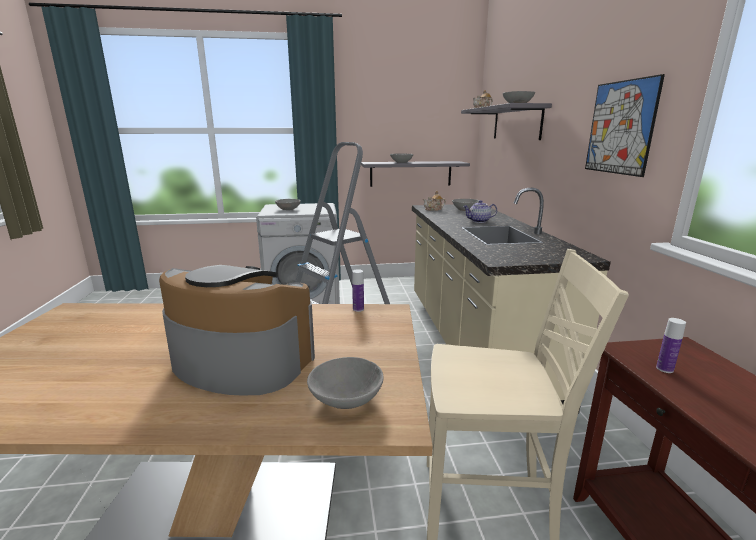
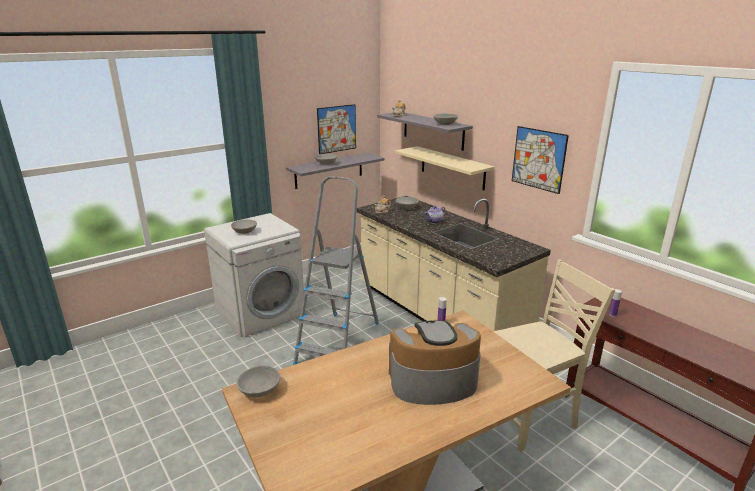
camera: 30 degrees left, 5 degrees up
grey bowl [307,357,384,409] -> grey bowl moved to [237,365,280,397]
none -> picture [317,104,356,154]
none -> beige shelf [395,146,495,190]

